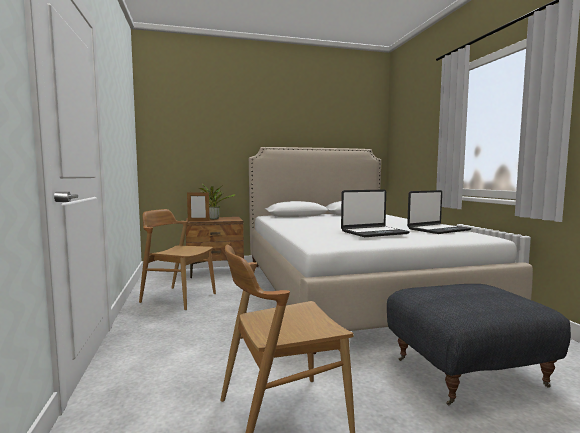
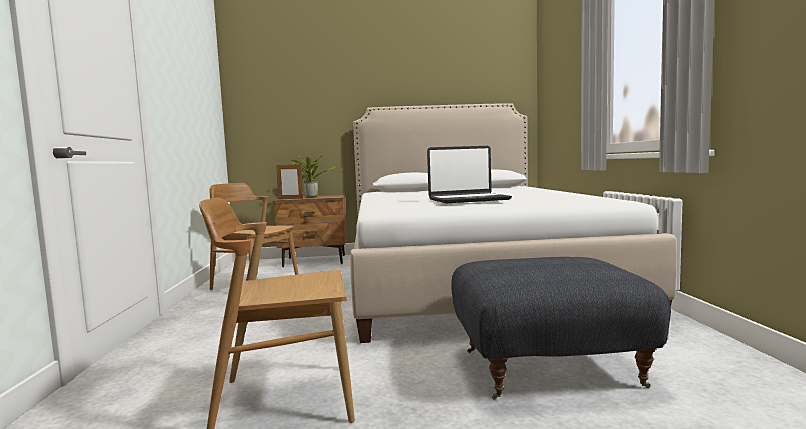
camera: 10 degrees right, 0 degrees up
laptop [407,190,471,234] -> none

